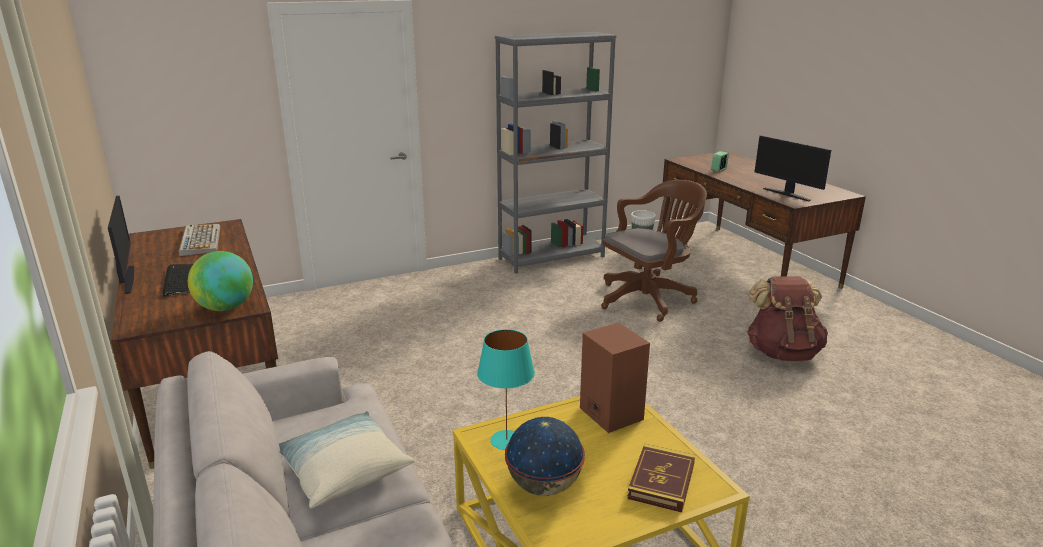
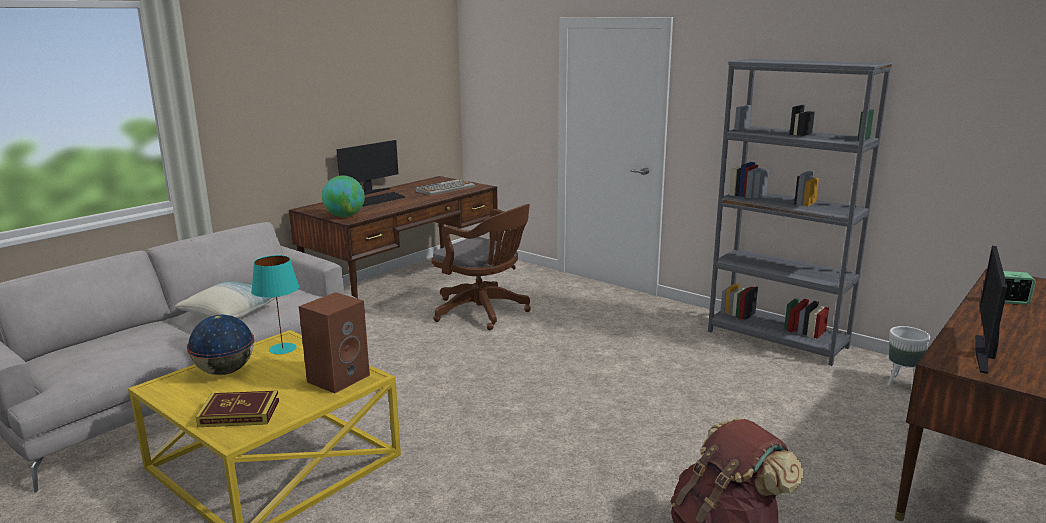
camera: 65 degrees right, 5 degrees down
brown office chair [601,180,707,322] -> brown office chair moved to [431,204,531,330]

